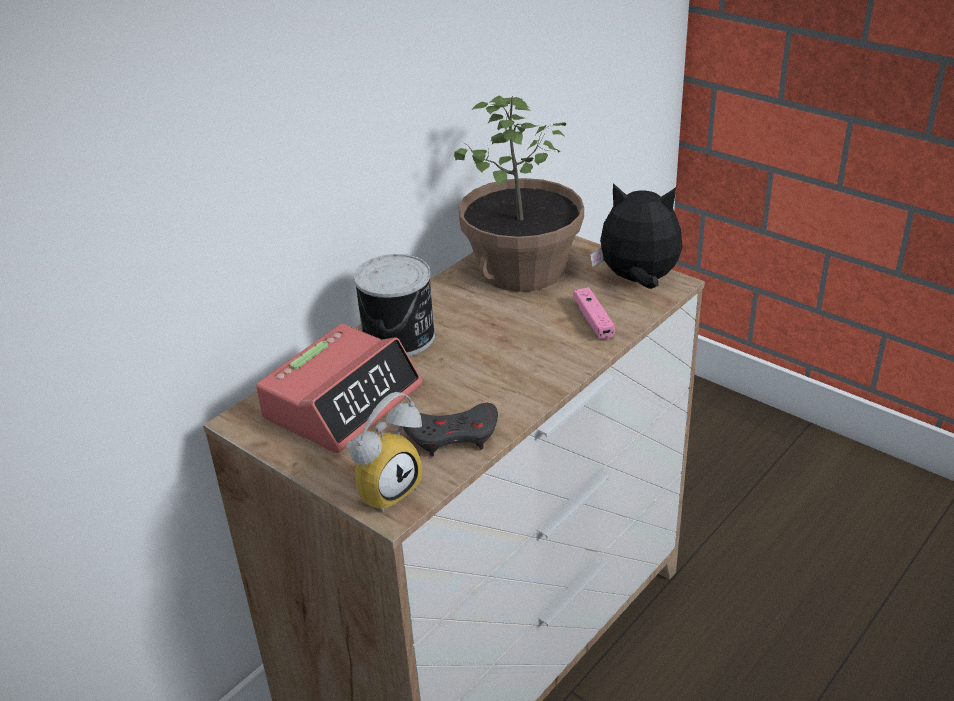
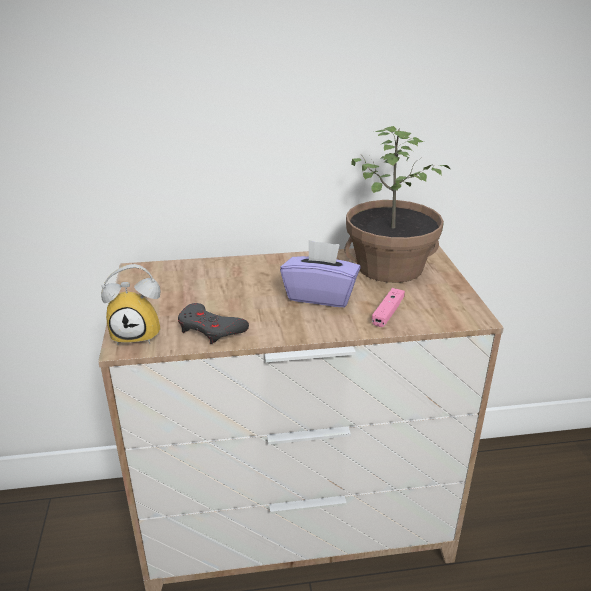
camera: 40 degrees right, 5 degrees down
alarm clock [256,324,422,453] -> none
can [354,254,435,356] -> none
plush toy [590,183,683,289] -> none
none -> purple tissue box [280,240,361,307]

